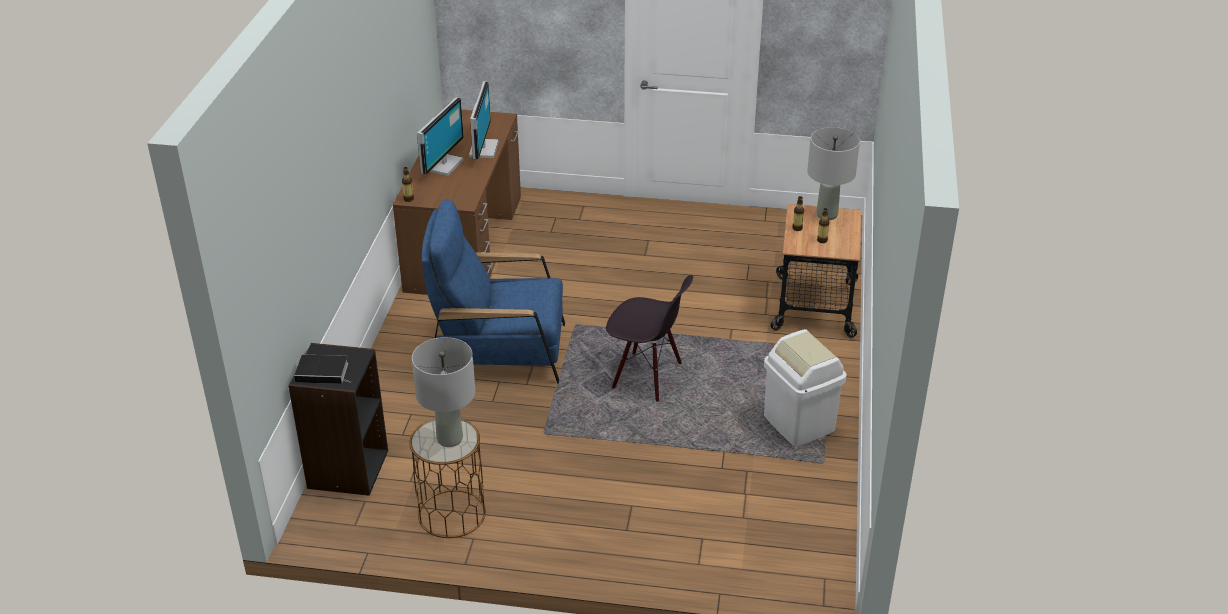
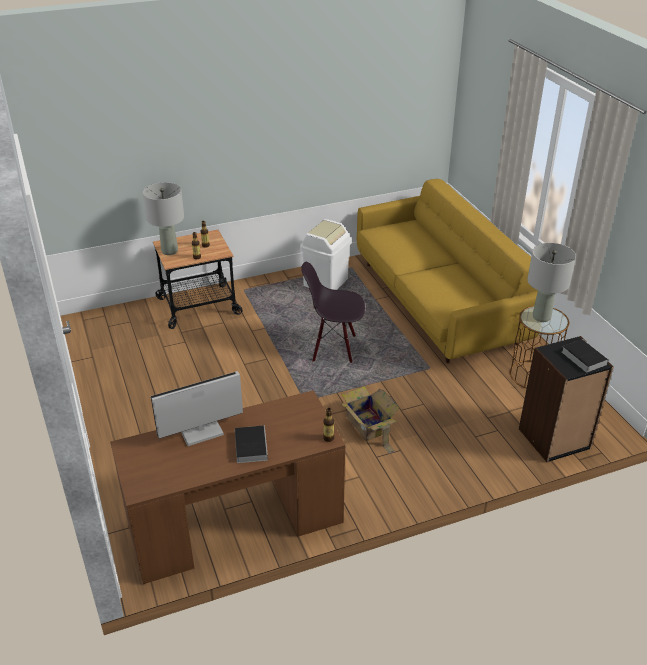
camera: 120 degrees left, 0 degrees up
monitor [417,97,464,176] -> book [235,425,268,463]
blue armchair [422,199,565,384] -> cardboard box [341,386,400,454]
black chair [606,275,693,402] -> black chair turned 75 degrees counterclockwise [301,262,365,363]
none -> yellow sofa [356,179,539,363]

